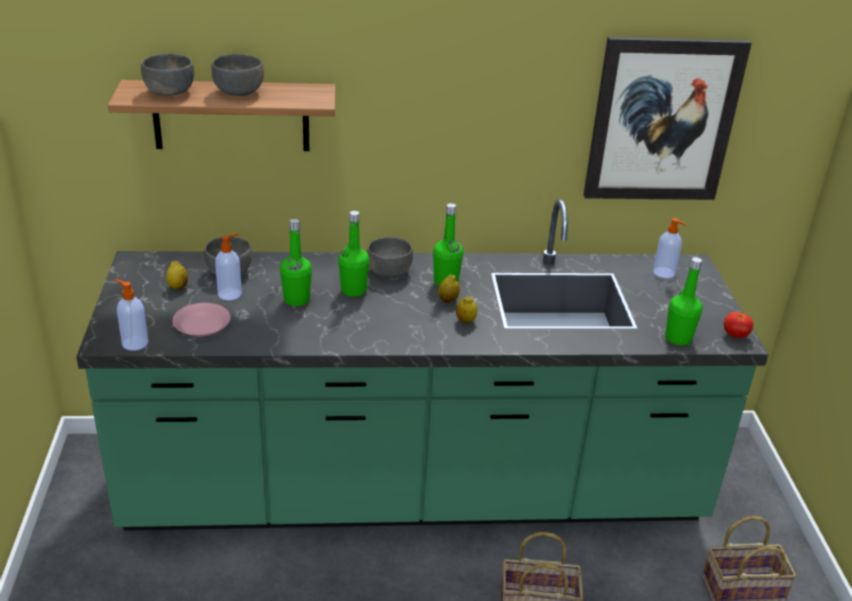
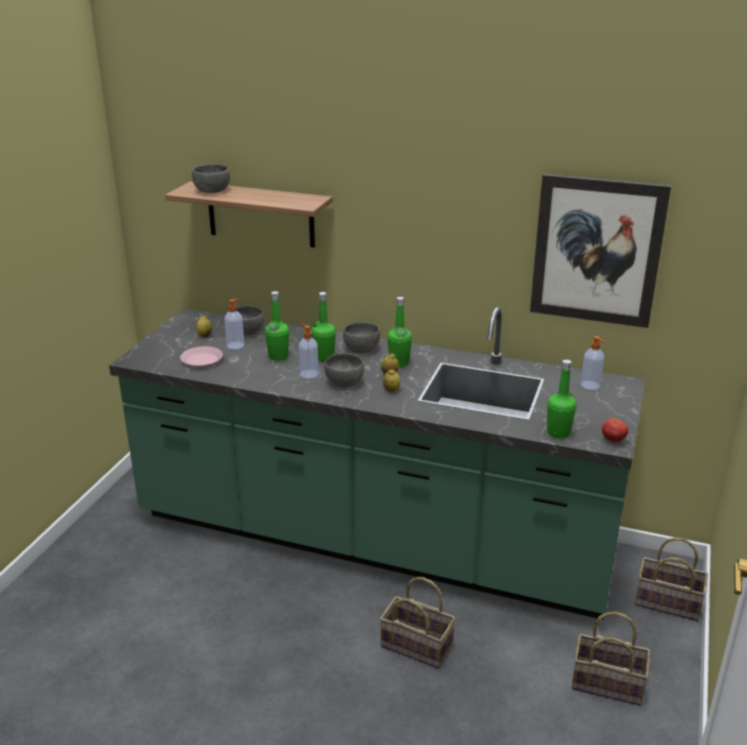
camera: 25 degrees right, 5 degrees down
soap dispenser [114,279,148,351] -> soap dispenser moved to [299,323,319,378]
grey bowl [211,54,264,96] -> grey bowl moved to [324,353,364,388]
none -> basket [635,537,708,621]

